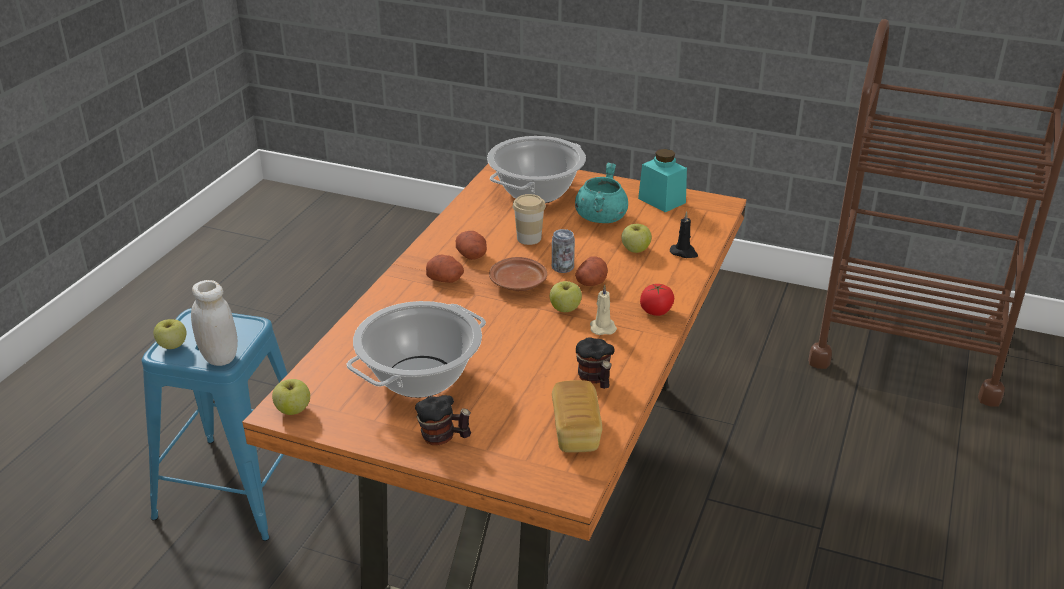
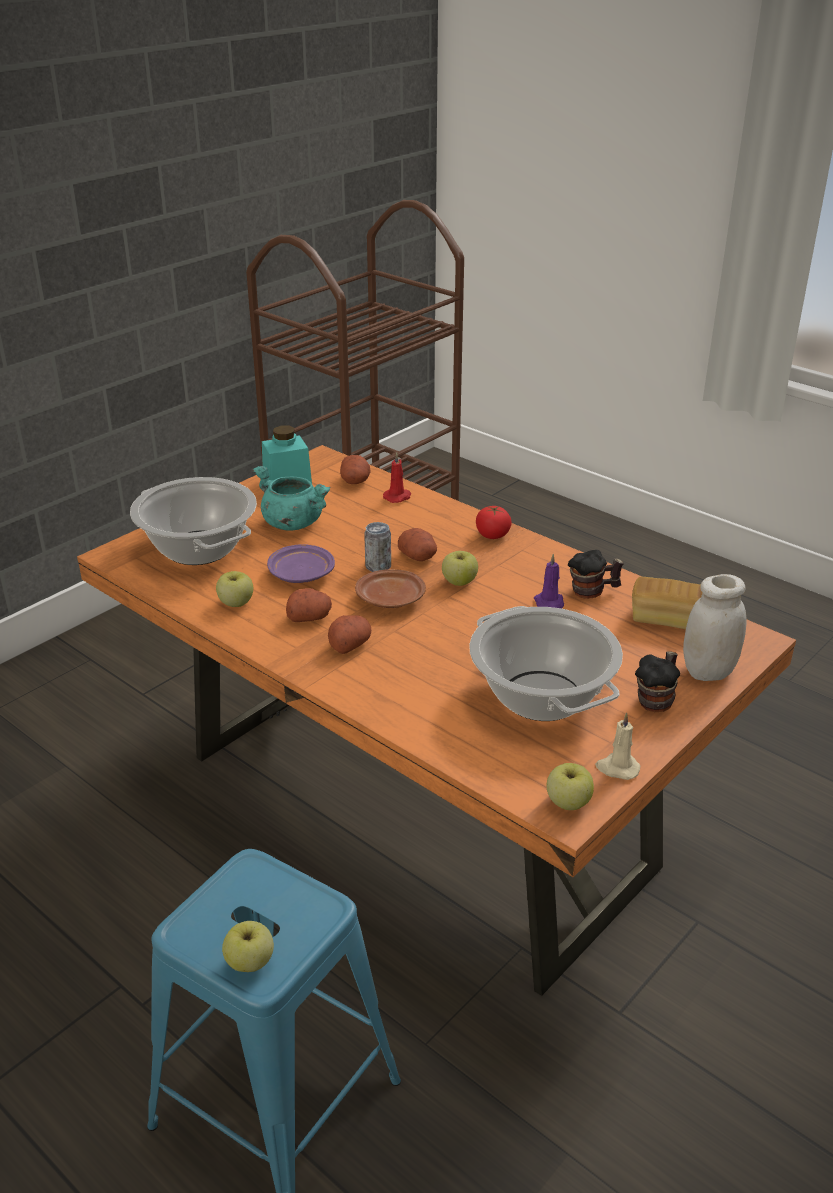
camera: 70 degrees left, 0 degrees up
white jar [191,280,238,366] -> white jar moved to [683,574,746,681]
cup [513,194,546,245] -> purple plate [267,544,335,583]
beige candle [590,284,617,335] -> beige candle moved to [595,712,640,780]
apple [621,224,652,253] -> apple moved to [216,571,253,607]
black candle [670,211,698,258] -> red candle [383,452,411,503]
none -> potato [340,455,370,484]
none -> purple candle [534,554,564,608]

